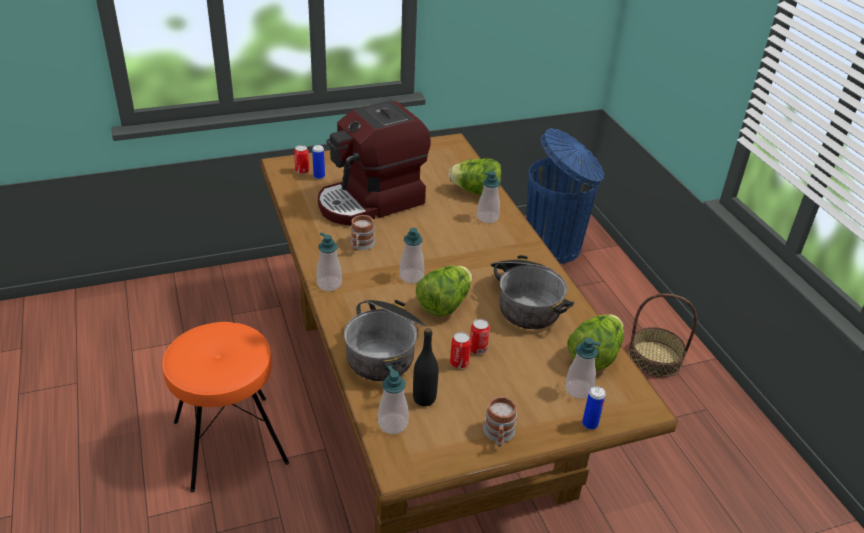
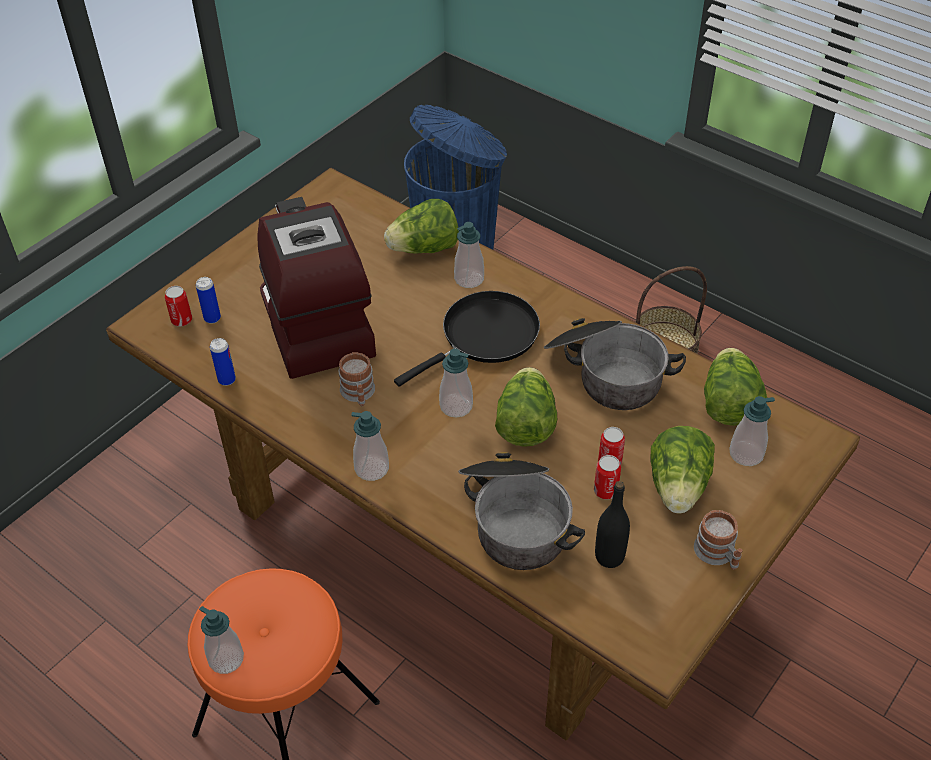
camera: 30 degrees left, 10 degrees up
coffee machine [318,100,431,225] -> coffee machine turned 135 degrees clockwise [258,197,376,379]
soap dispenser [378,366,408,434] -> soap dispenser moved to [199,606,244,674]
can [582,386,606,430] -> can moved to [210,338,236,386]
none -> black frying pan [394,291,540,386]
none -> lettuce [650,426,715,513]

